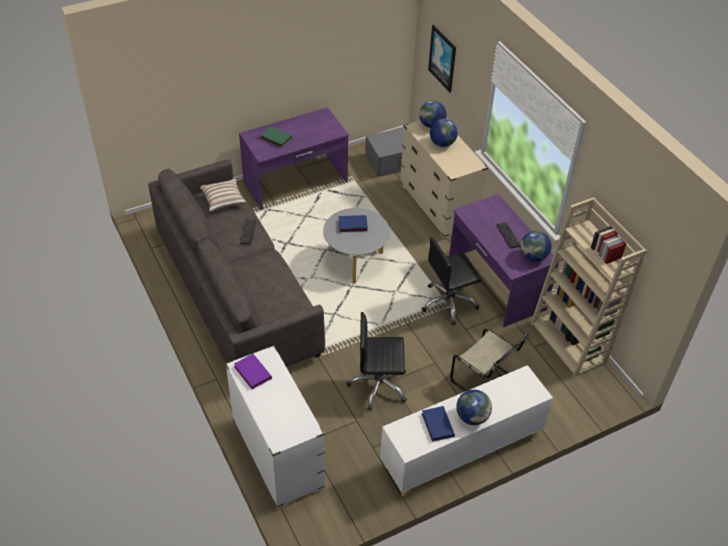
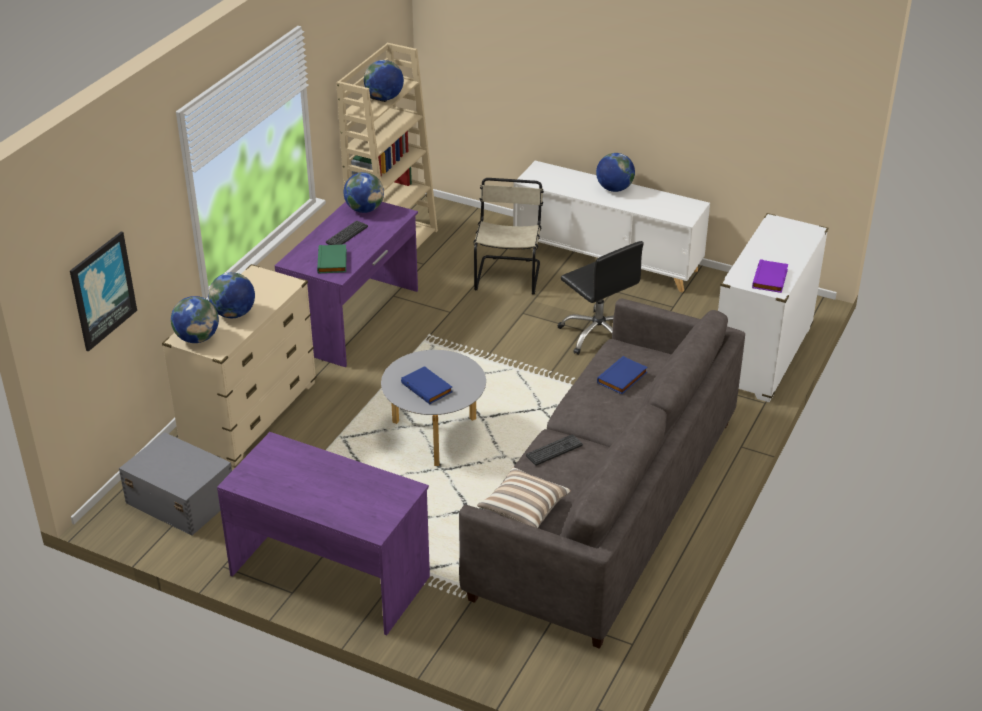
camera: 125 degrees left, 10 degrees down
green book [260,126,292,148] -> green book moved to [317,244,347,274]
black office chair [422,237,482,325] -> none
blue book [422,406,455,442] -> blue book moved to [597,356,647,394]
none -> globe [364,60,404,101]

